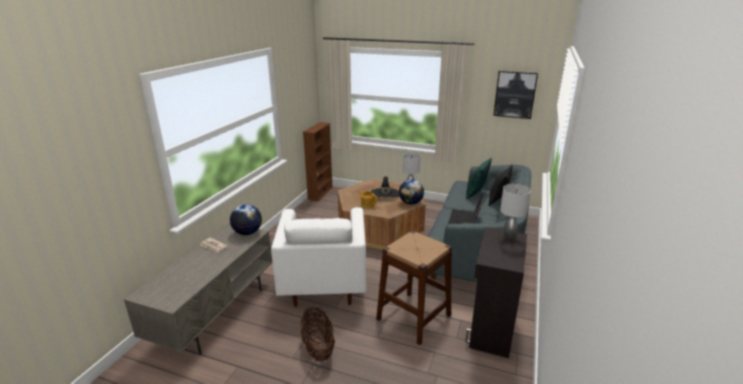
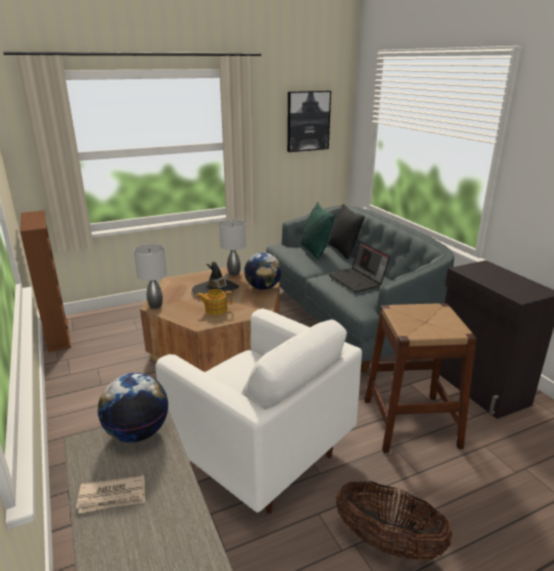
camera: 45 degrees left, 0 degrees up
grey table lamp [500,184,531,241] -> grey table lamp moved to [134,244,167,308]

